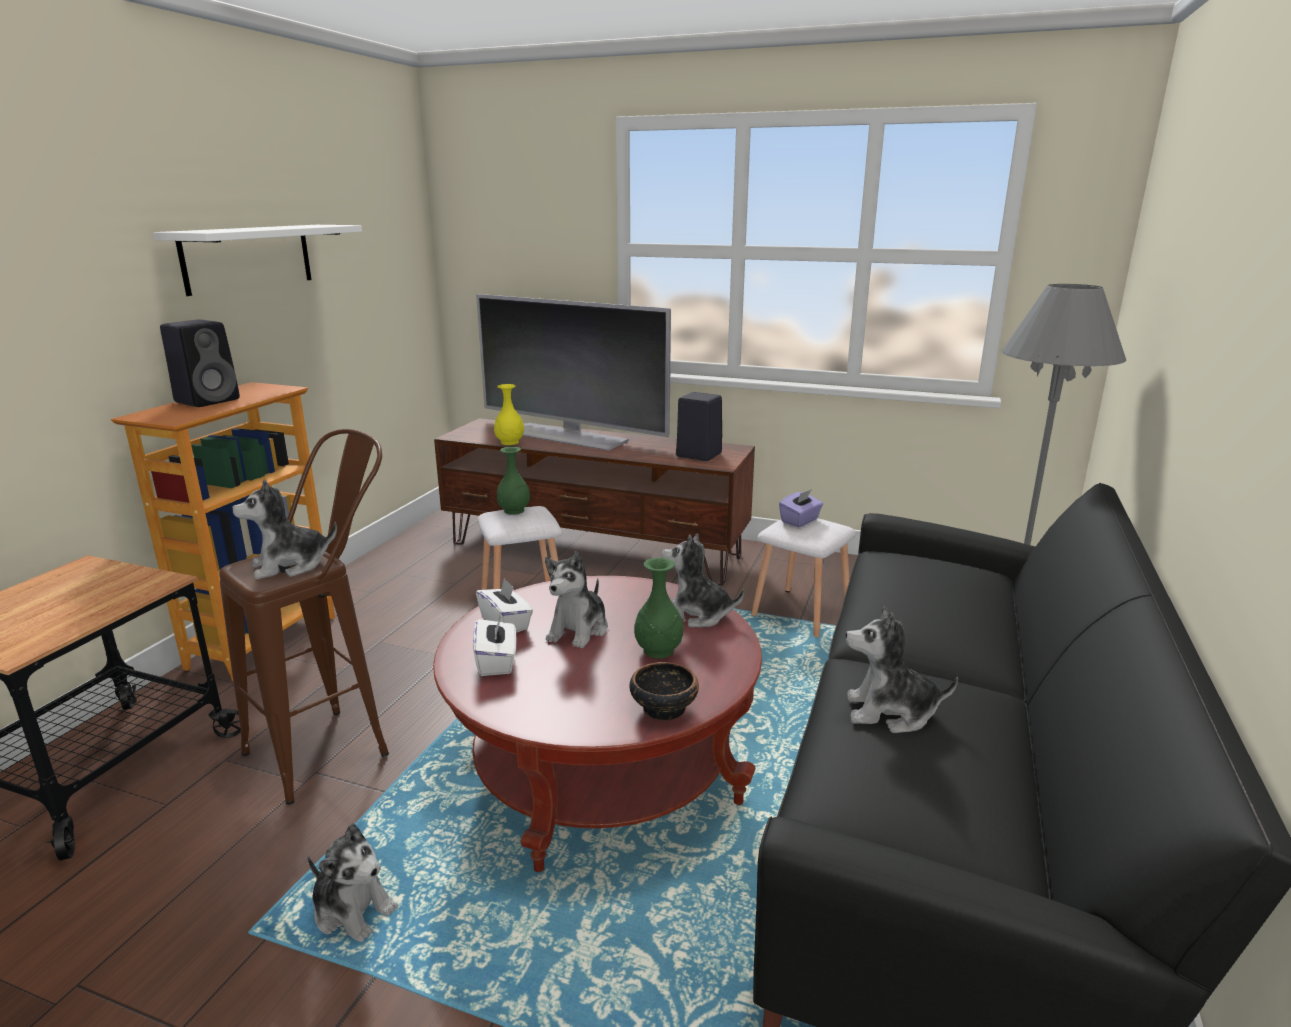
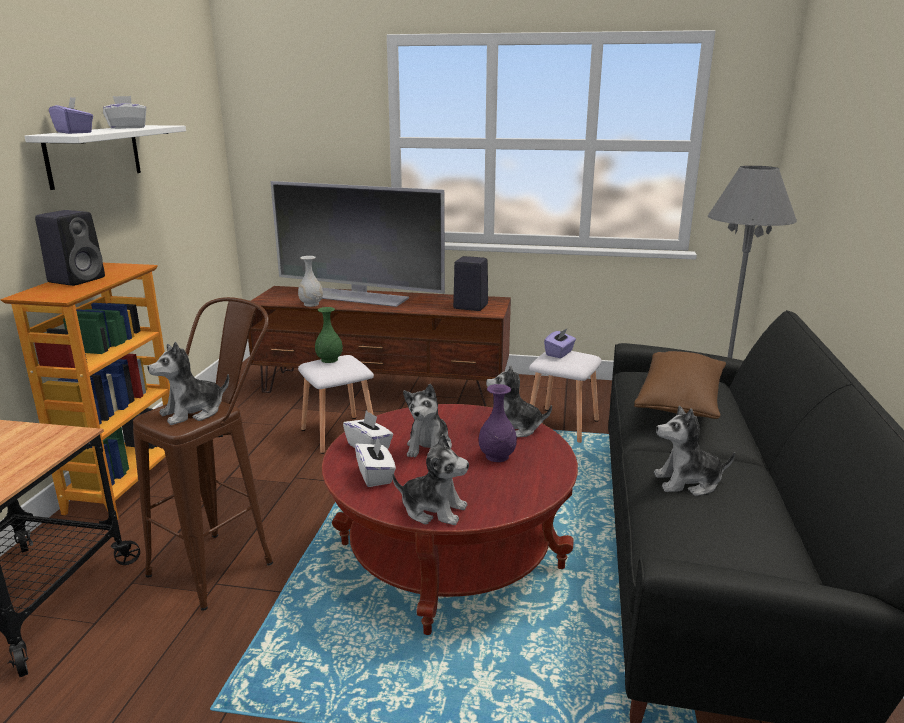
camera: 10 degrees left, 0 degrees up
plush toy [307,823,398,942] -> plush toy moved to [392,434,469,525]
yellow vase [494,384,524,445] -> white vase [298,256,323,307]
bowl [629,662,699,721] -> none
green vase [634,558,683,659] -> purple vase [479,384,517,462]
none -> purple tissue box [49,97,93,134]
none -> white tissue box [103,96,146,129]
none -> brown pillow [634,351,726,419]

